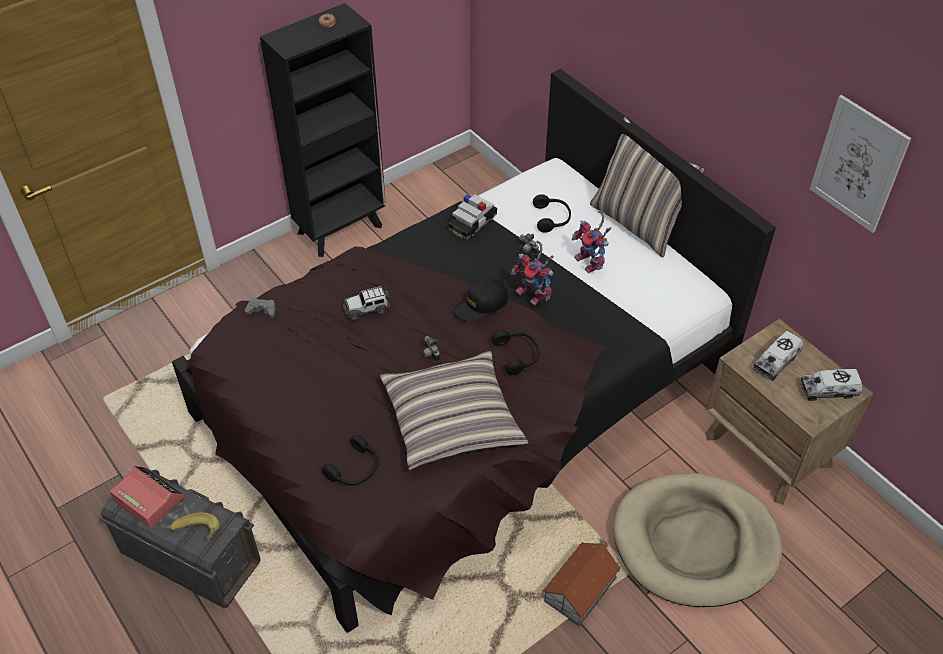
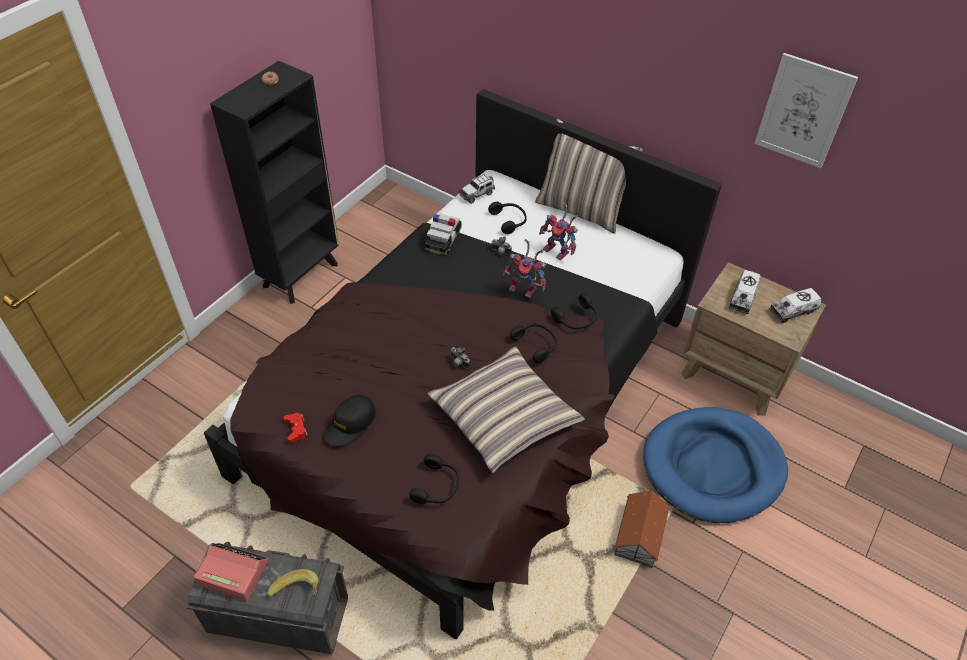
camera: 20 degrees left, 0 degrees up
grey game controller [245,298,276,318] -> none
toy car [343,286,390,320] -> toy car moved to [458,174,495,204]
black cap [453,279,508,322] -> black cap moved to [323,395,376,447]
beige dog bed [613,473,782,607] -> blue dog bed [643,407,788,523]
none -> red game controller [283,413,308,443]
none -> black headphones [551,293,598,329]

